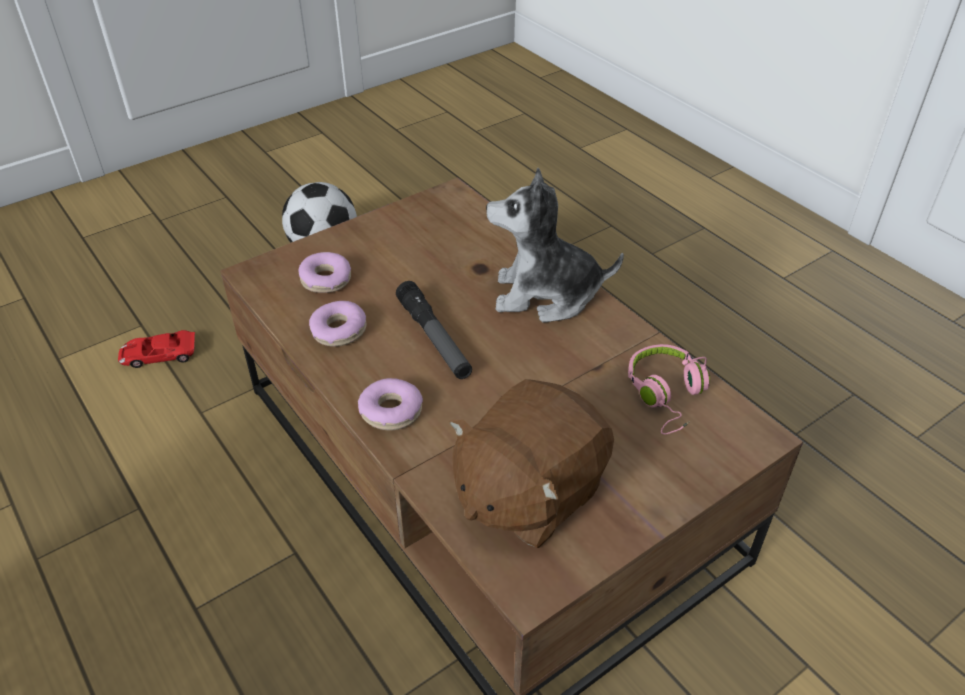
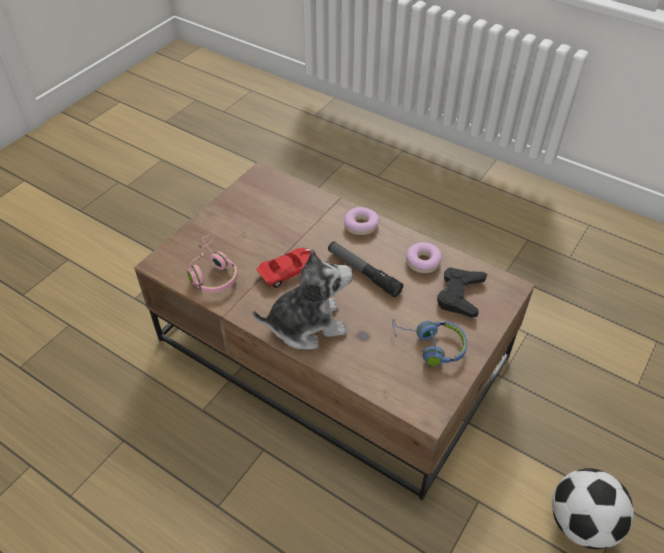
camera: 160 degrees right, 5 degrees up
red toy car [118,330,195,368] -> red toy car moved to [256,248,318,288]
donut [298,252,351,293] -> black game controller [437,267,487,318]
brown plush toy [449,379,614,548] -> none
none -> blue headphones [393,319,467,366]

